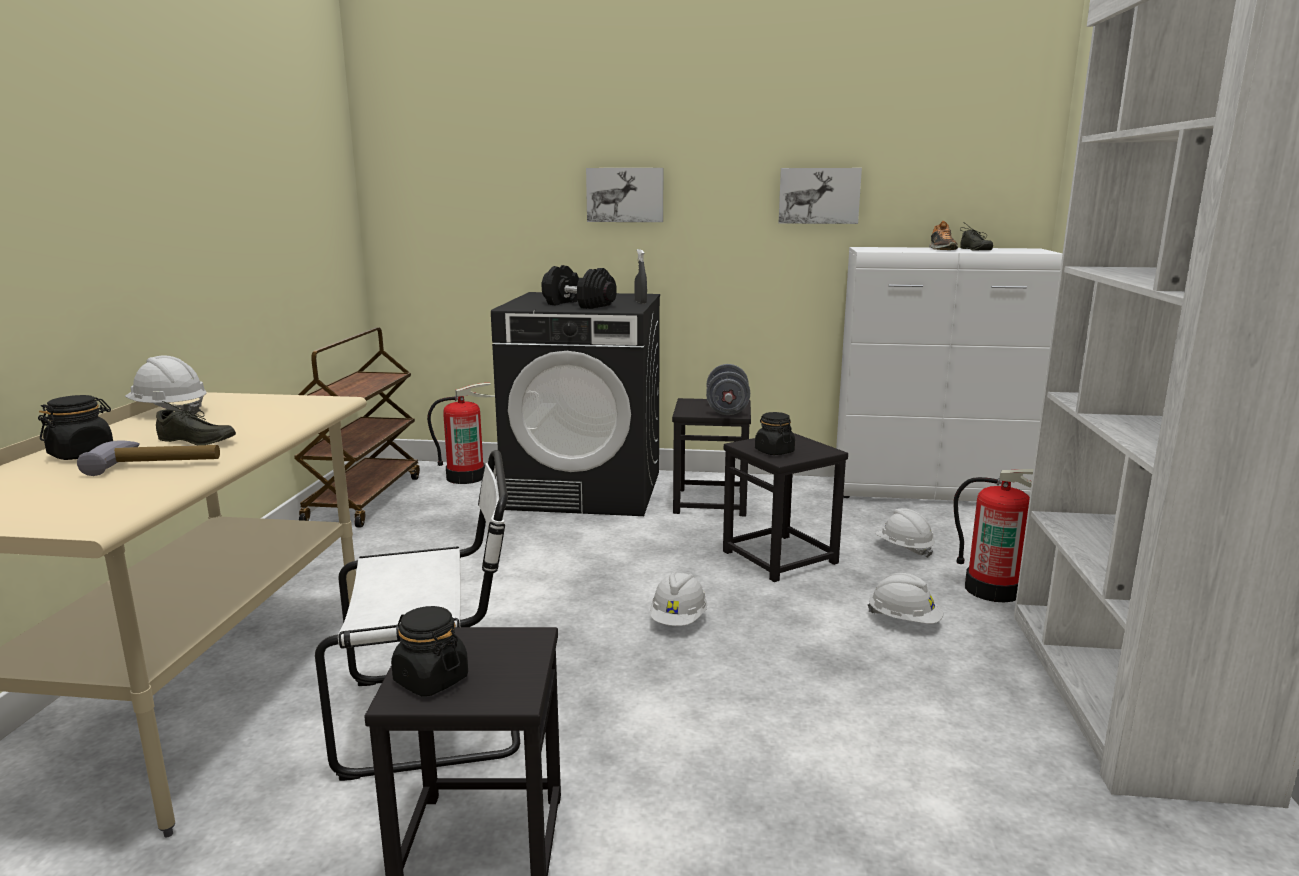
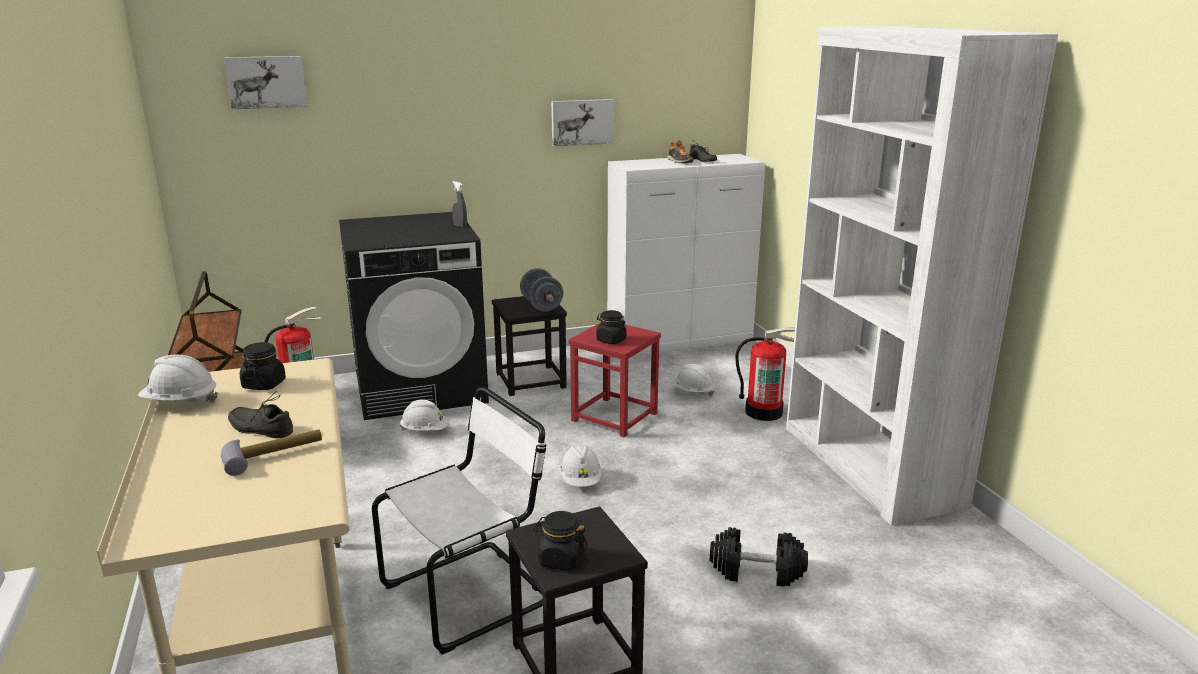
camera: 25 degrees left, 5 degrees up
black jar [38,395,113,460] -> black jar moved to [240,342,286,390]
grey shoe [156,401,236,445] -> grey shoe turned 150 degrees counterclockwise [228,390,293,438]
black dumbbell [541,265,617,309] -> black dumbbell moved to [710,527,808,587]
picture [586,168,663,222] -> picture moved to [224,56,307,109]
black stool [723,433,848,582] -> red stool [569,323,661,437]
white hard hat [867,573,943,624] -> white hard hat moved to [400,400,449,430]

